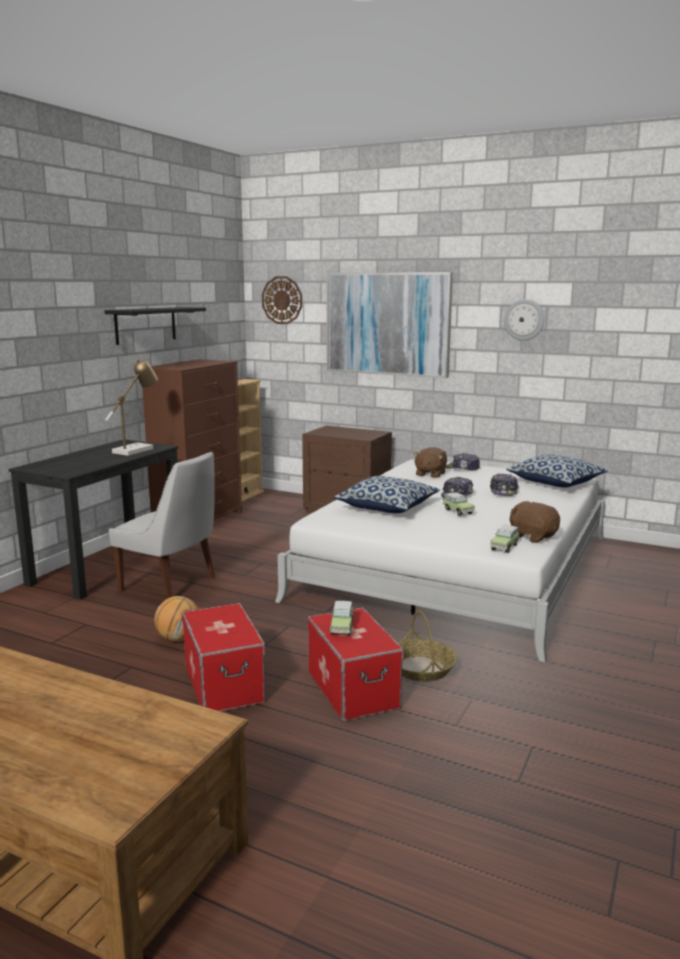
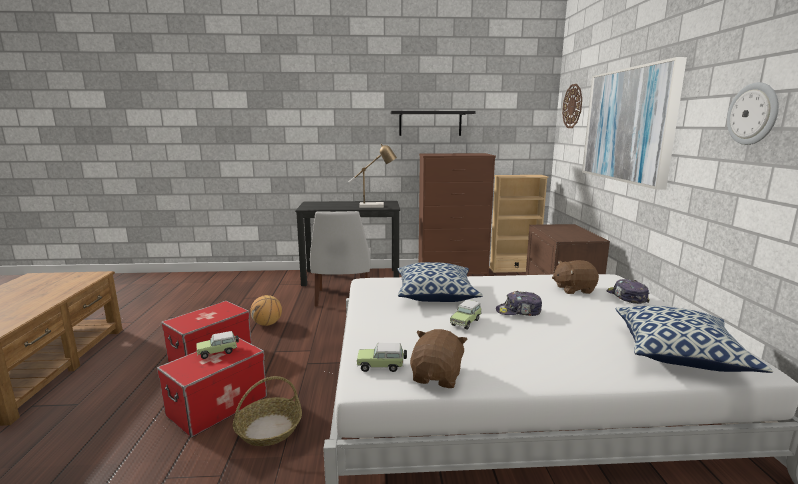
camera: 60 degrees right, 0 degrees up
cap [490,474,519,496] -> none

